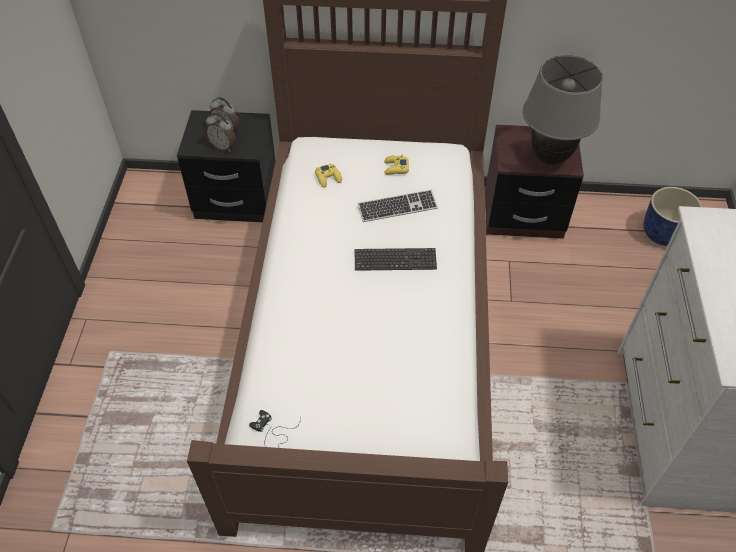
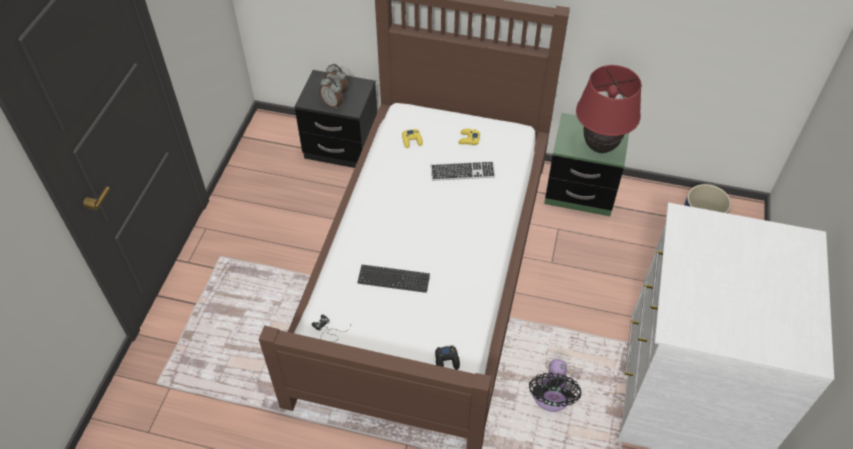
camera: 10 degrees right, 0 degrees up
keyboard [355,248,437,271] -> keyboard moved to [357,265,430,293]
brown nightstand [485,125,584,239] -> green nightstand [544,113,629,216]
grey table lamp [523,55,603,164] -> red table lamp [576,65,642,153]
none -> black game controller [435,346,460,370]
none -> black fan [529,359,581,412]

